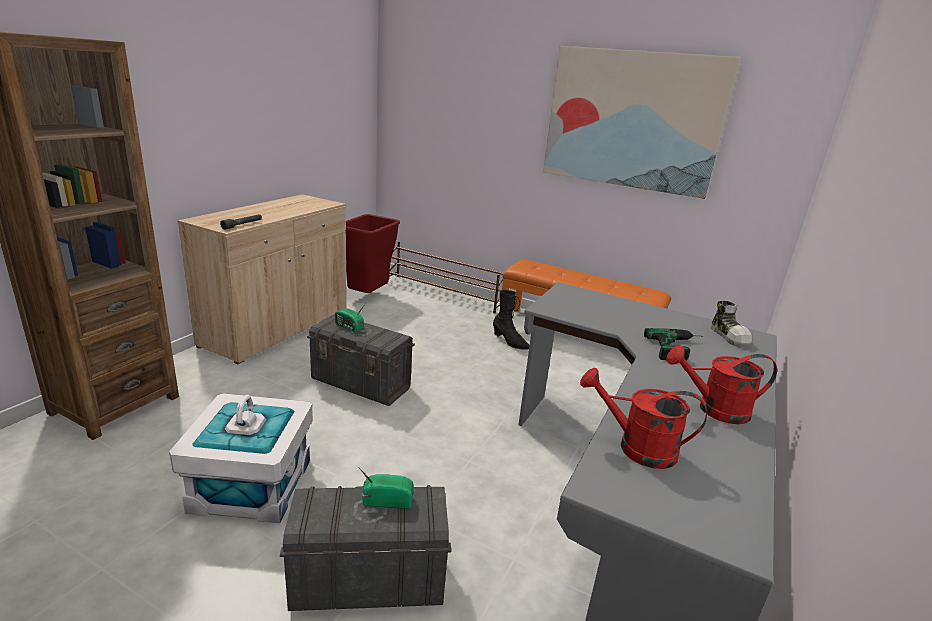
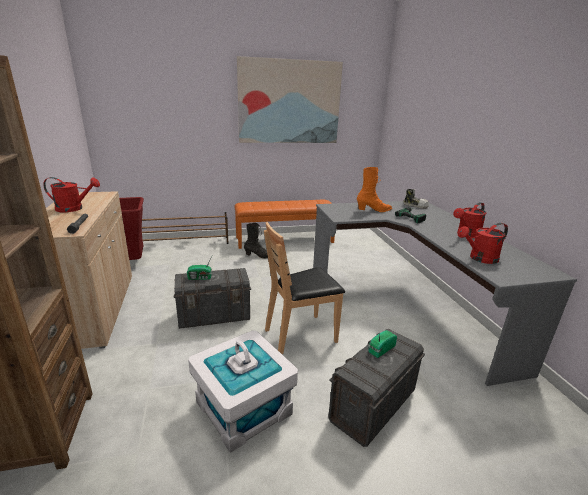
camera: 40 degrees left, 0 degrees up
none -> red watering can [43,177,100,212]
none -> brown chair [264,222,345,354]
none -> orange boot [357,167,392,212]

